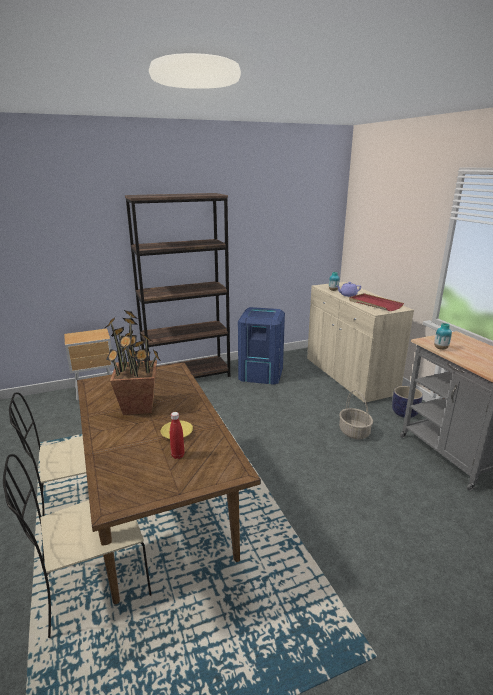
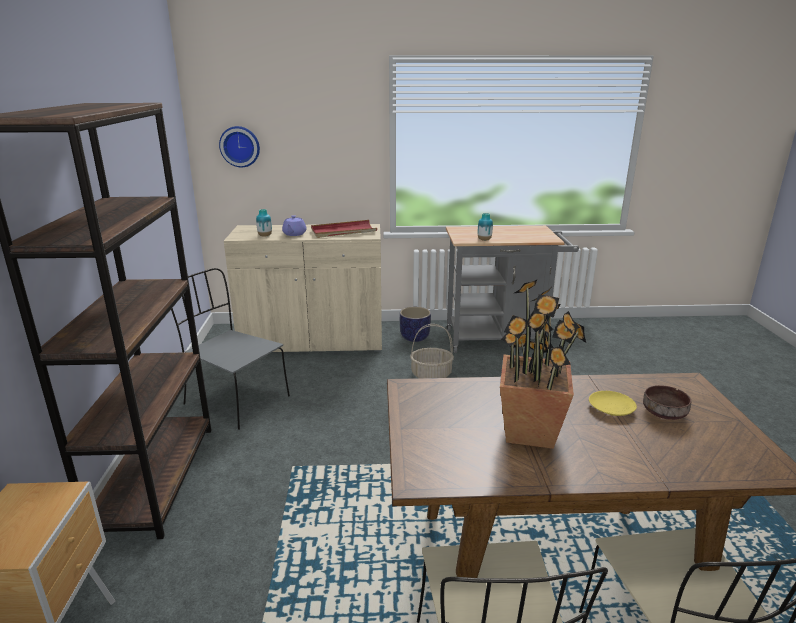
camera: 70 degrees left, 0 degrees up
red bottle [170,412,184,459] -> brown bowl [643,385,691,420]
blue trash can [238,307,285,385] -> grey chair [171,268,290,430]
none -> wall clock [219,126,260,167]

